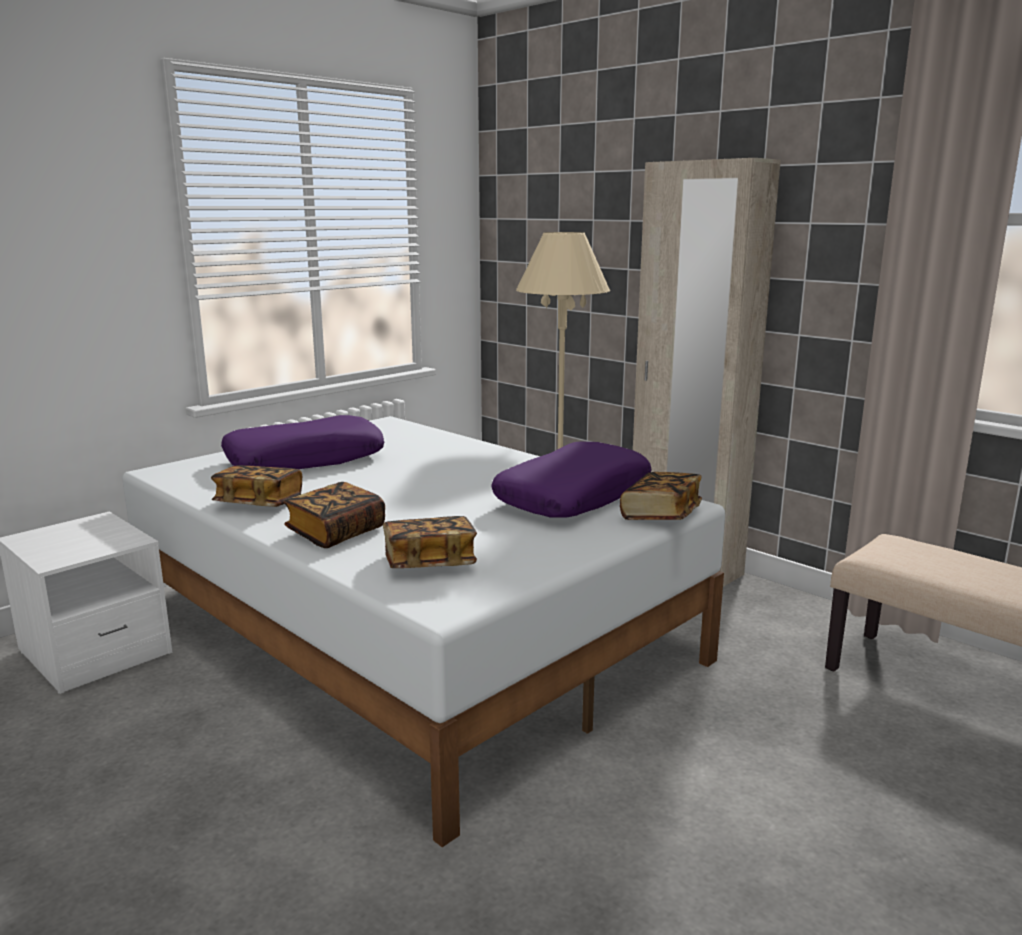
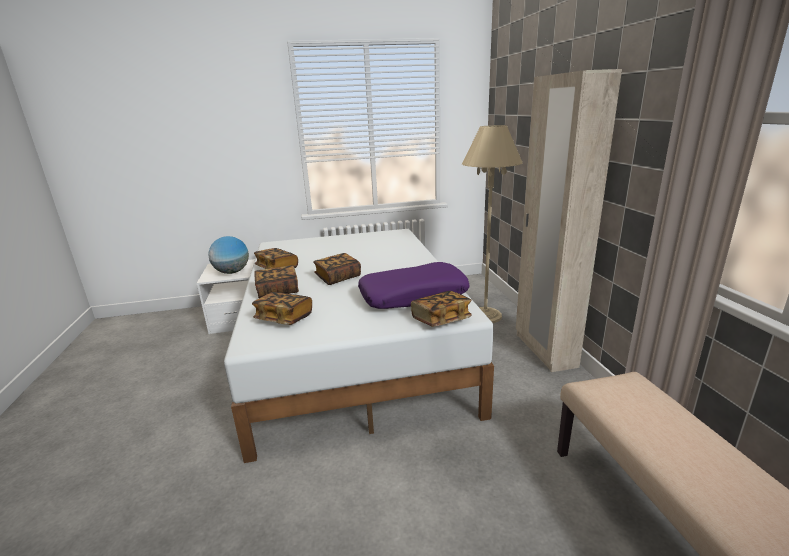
camera: 35 degrees right, 5 degrees up
purple pillow [221,415,384,469] -> none
none -> globe [209,236,249,274]
none -> book [313,253,361,285]

